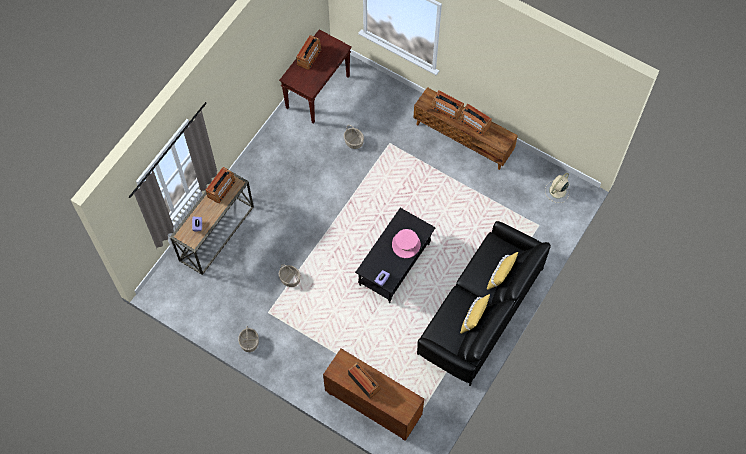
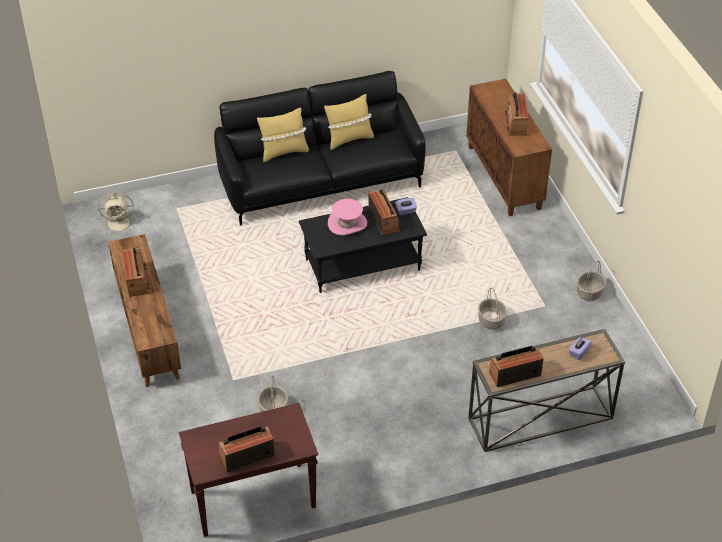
camera: 140 degrees left, 20 degrees down
radio [432,91,464,121] -> radio moved to [368,189,400,236]

